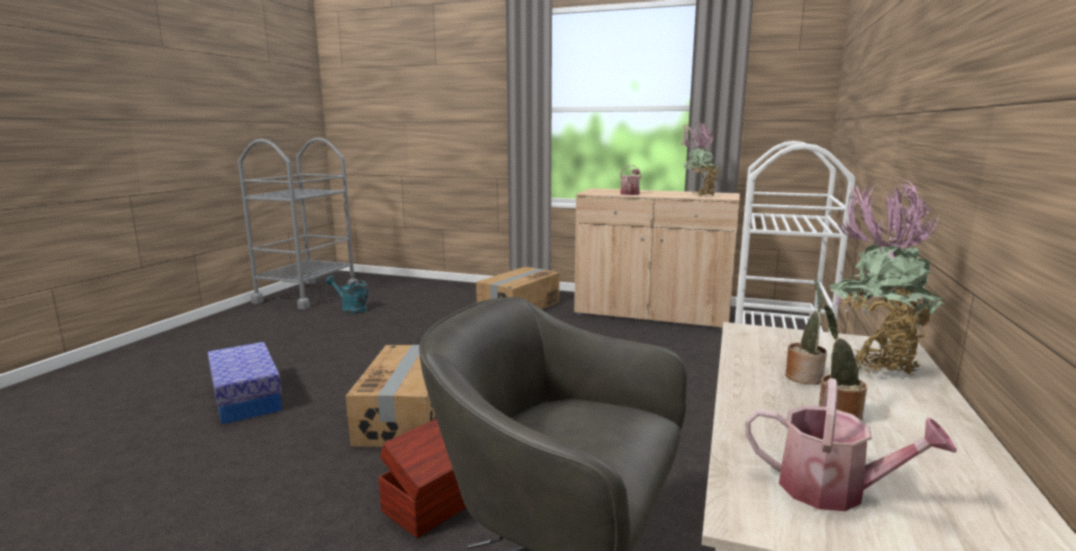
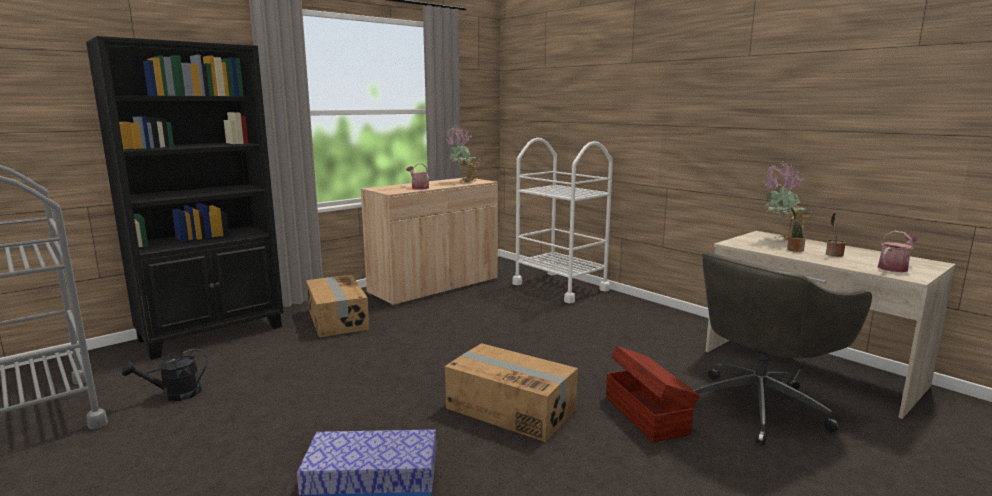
camera: 60 degrees left, 0 degrees up
turquoise watering can [326,276,369,314] -> black watering can [122,348,207,401]
none -> black bookcase [86,36,283,360]

